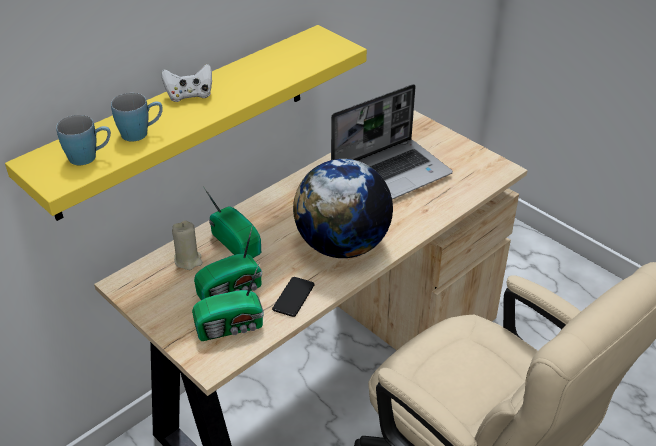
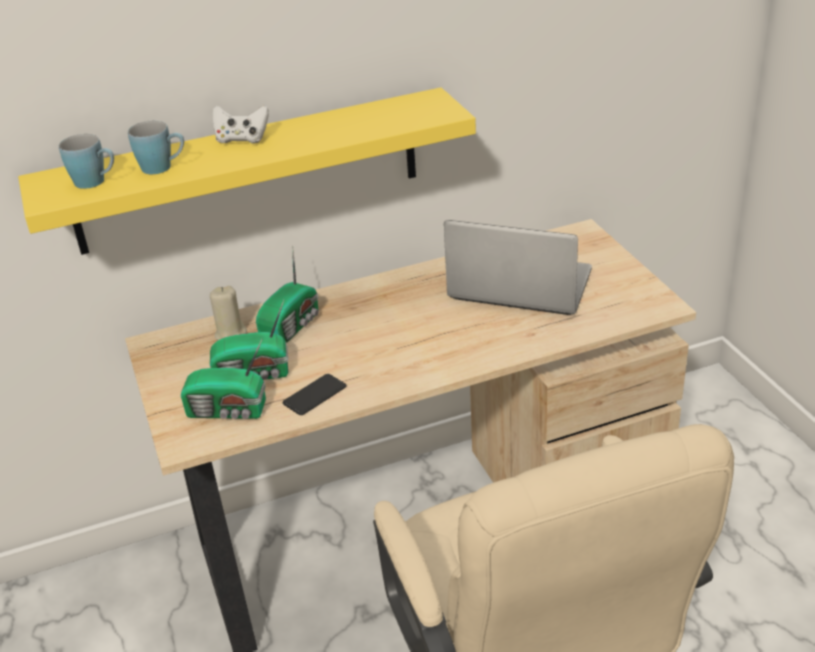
camera: 25 degrees right, 5 degrees down
radio [203,186,261,258] -> radio turned 45 degrees clockwise [256,246,319,342]
globe [293,159,393,258] -> none
laptop [331,84,453,199] -> laptop turned 150 degrees counterclockwise [444,220,592,315]

